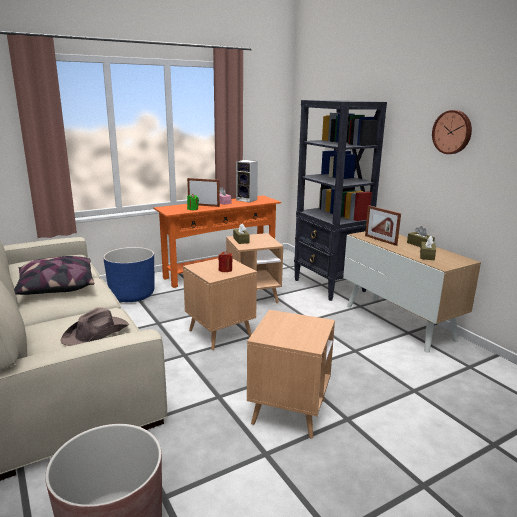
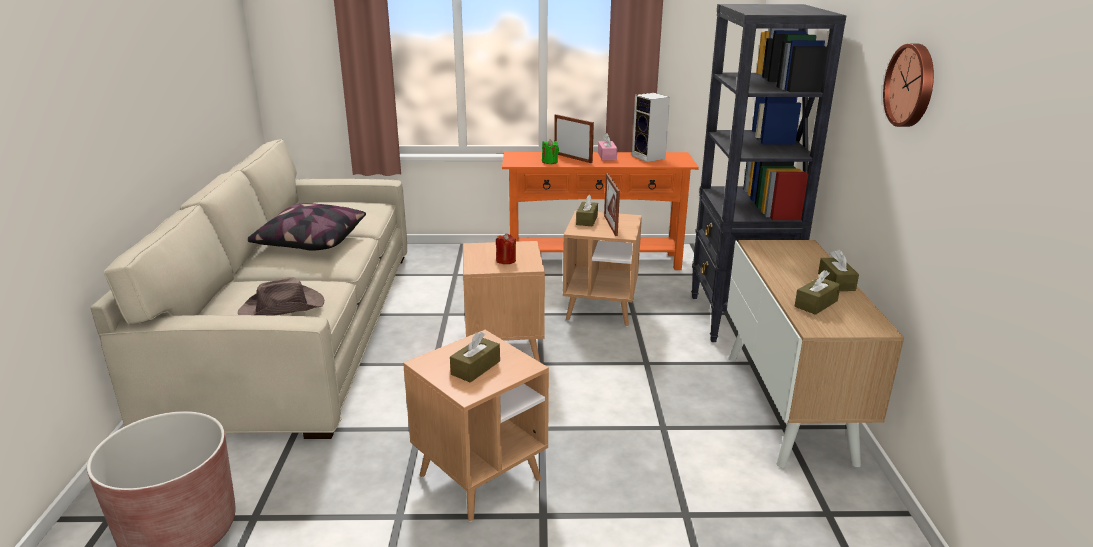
camera: 30 degrees right, 5 degrees up
blue planter [103,247,154,302] -> none
picture frame [365,205,401,246] -> picture frame moved to [604,173,620,236]
none -> brown tissue box [450,332,500,383]

